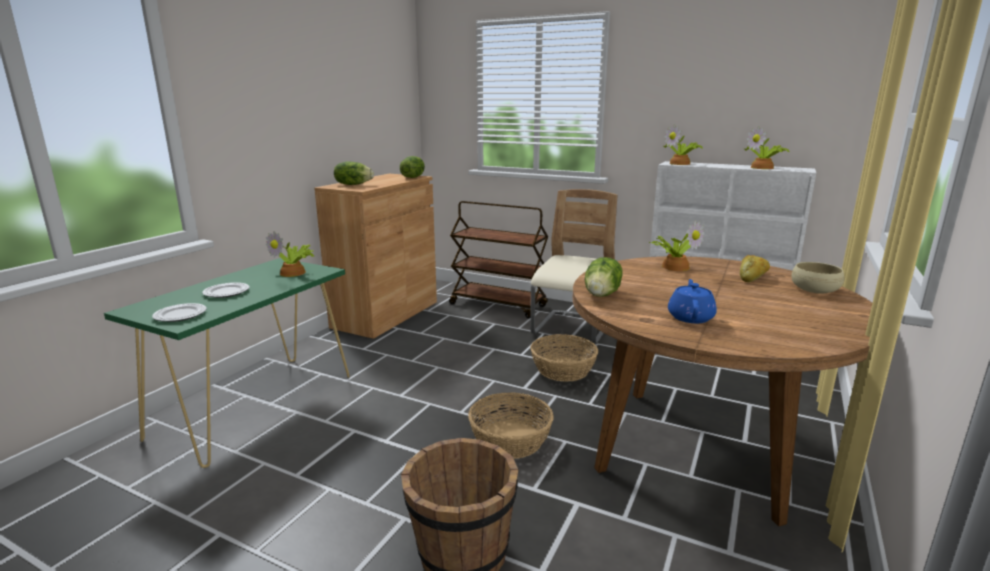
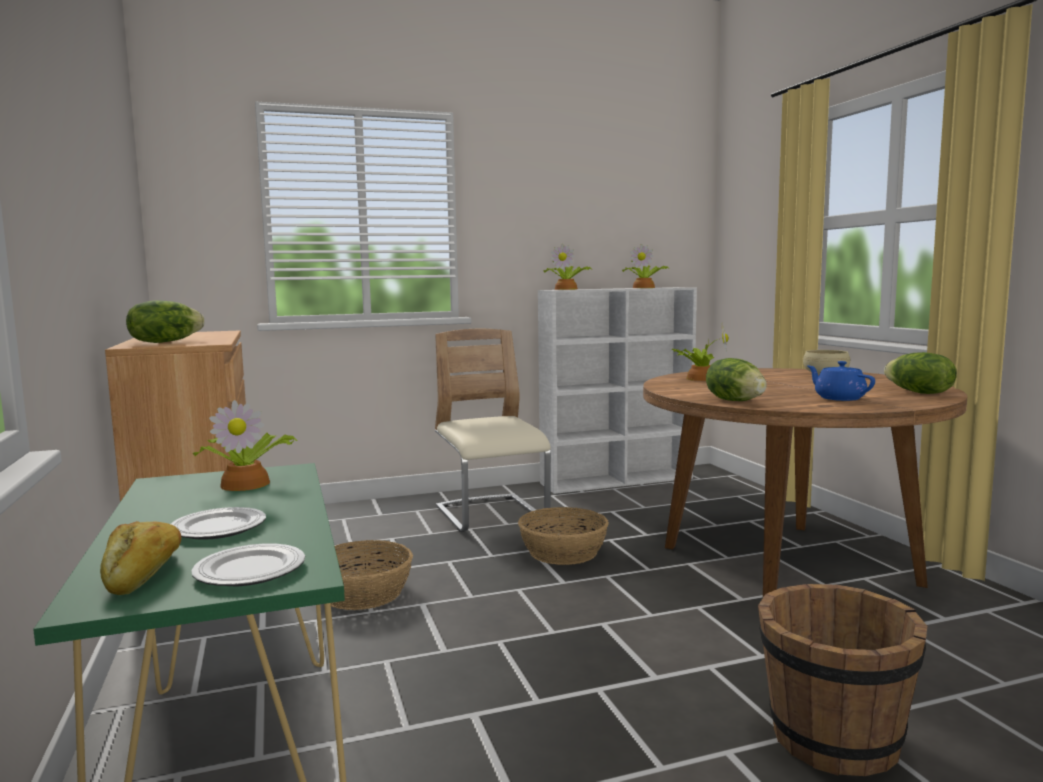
camera: 45 degrees left, 10 degrees down
lettuce [400,156,425,178] -> lettuce moved to [884,352,957,394]
brown cart [449,201,548,318] -> none
basket [468,393,554,459] -> basket moved to [331,540,413,610]
bread [740,255,770,282] -> bread moved to [100,521,181,595]

